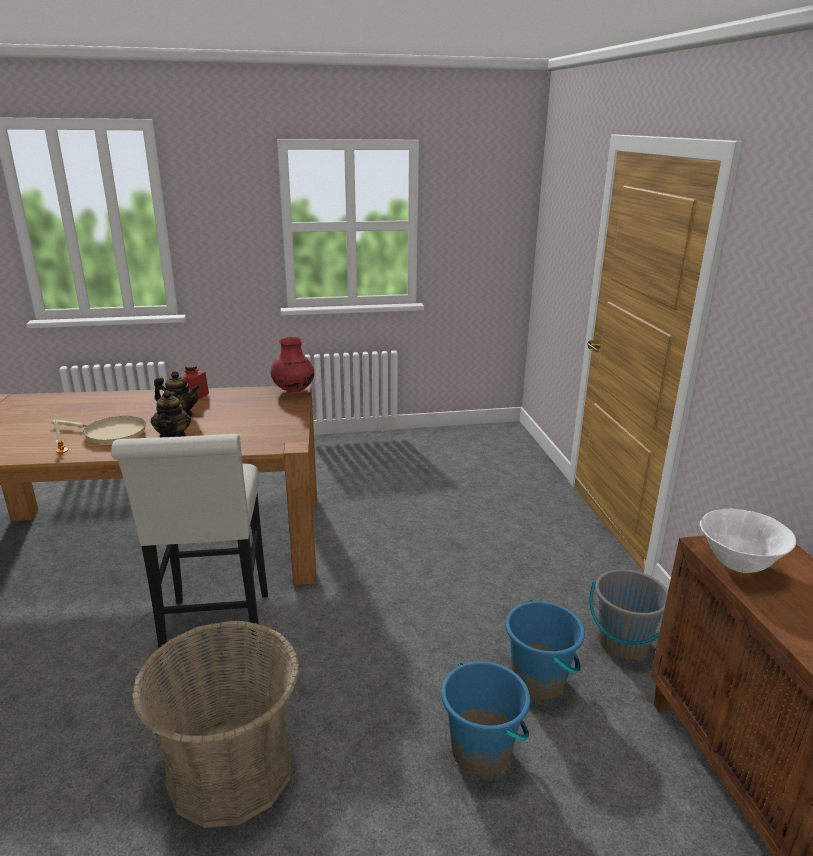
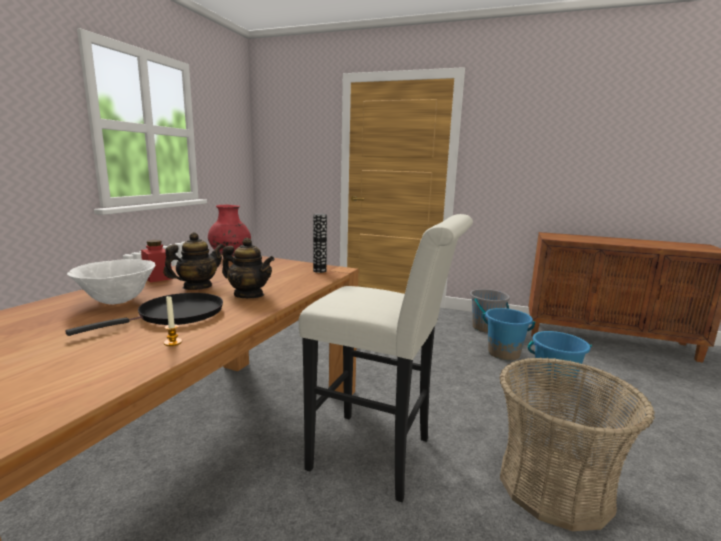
camera: 60 degrees left, 10 degrees down
beige frying pan [51,416,146,444] -> black frying pan [66,293,223,336]
white bowl [700,509,796,573] -> white bowl moved to [67,259,156,304]
none -> vase [313,214,327,273]

